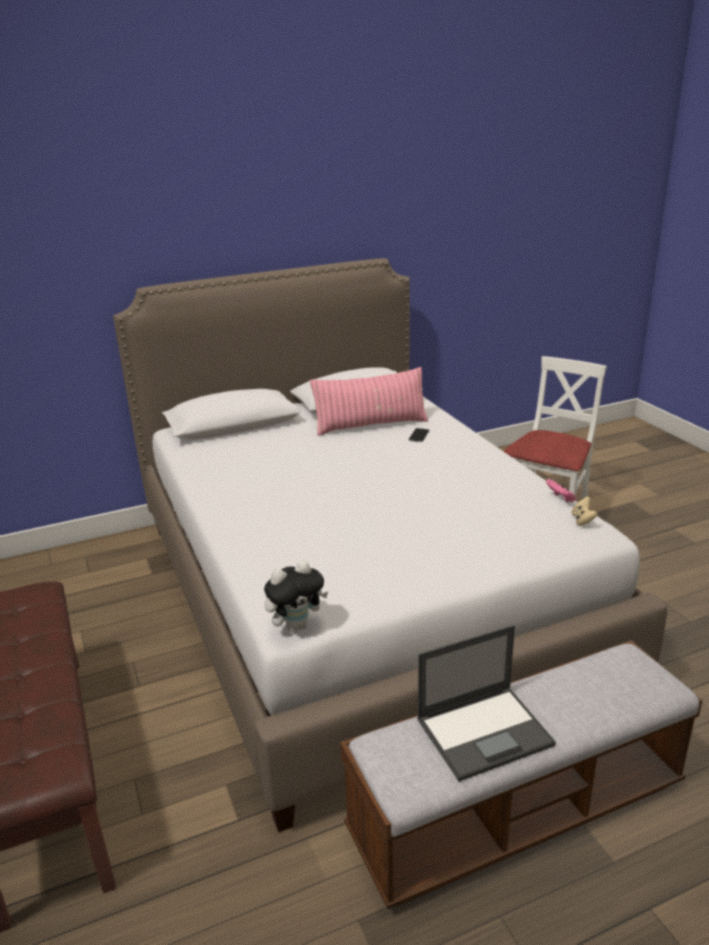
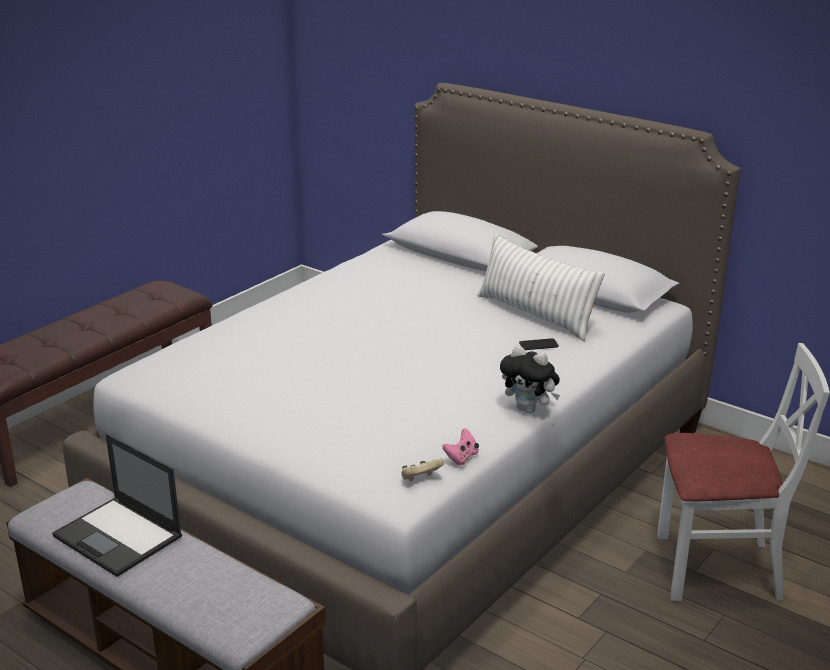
camera: 60 degrees right, 0 degrees up
plush toy [264,560,328,632] -> plush toy moved to [500,345,560,413]
pink pillow [310,367,428,436] -> white pillow [477,233,605,341]

